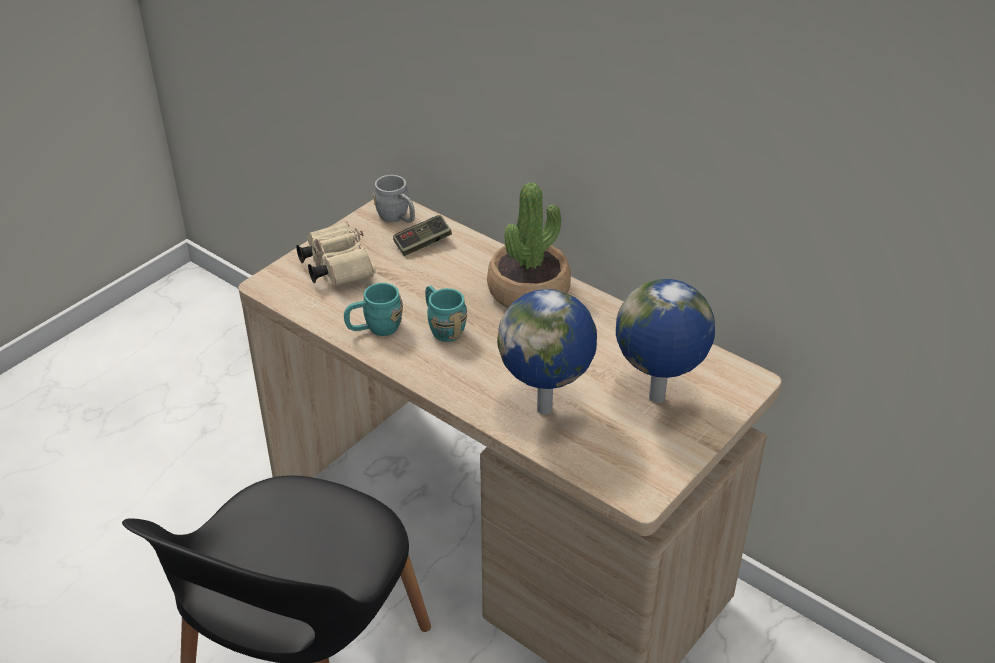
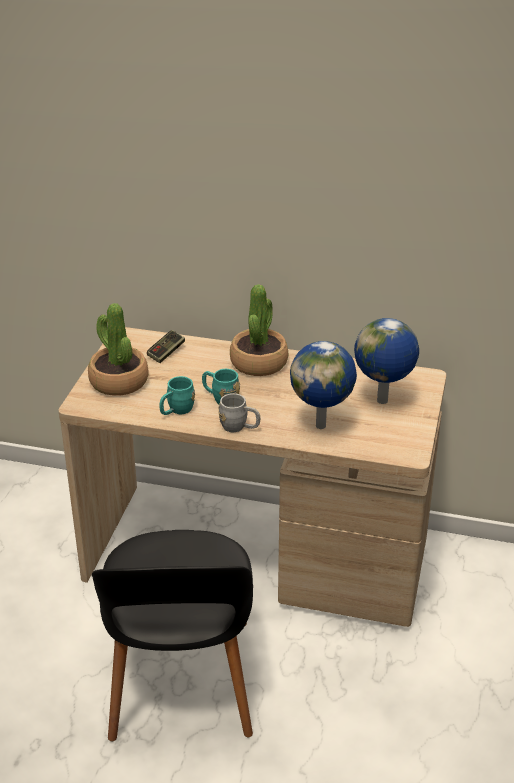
camera: 25 degrees left, 5 degrees down
beige binoculars [296,222,376,286] -> potted plant [88,303,149,396]
grey mug [373,175,415,223] -> grey mug moved to [218,393,260,432]

